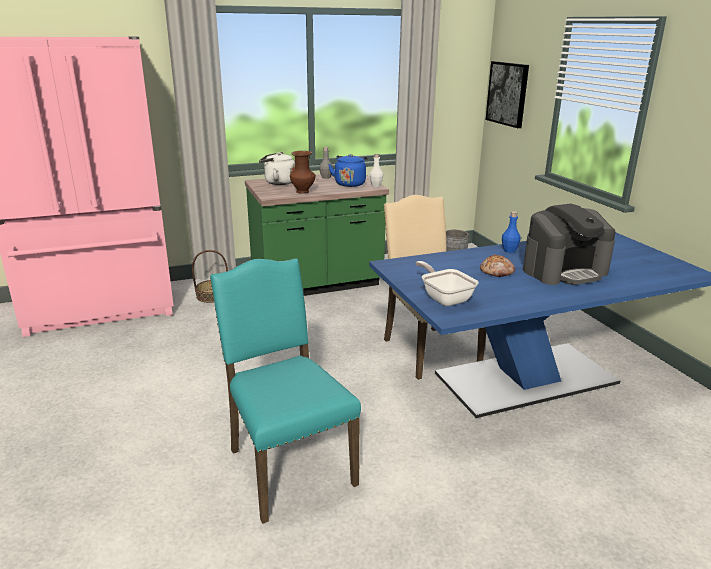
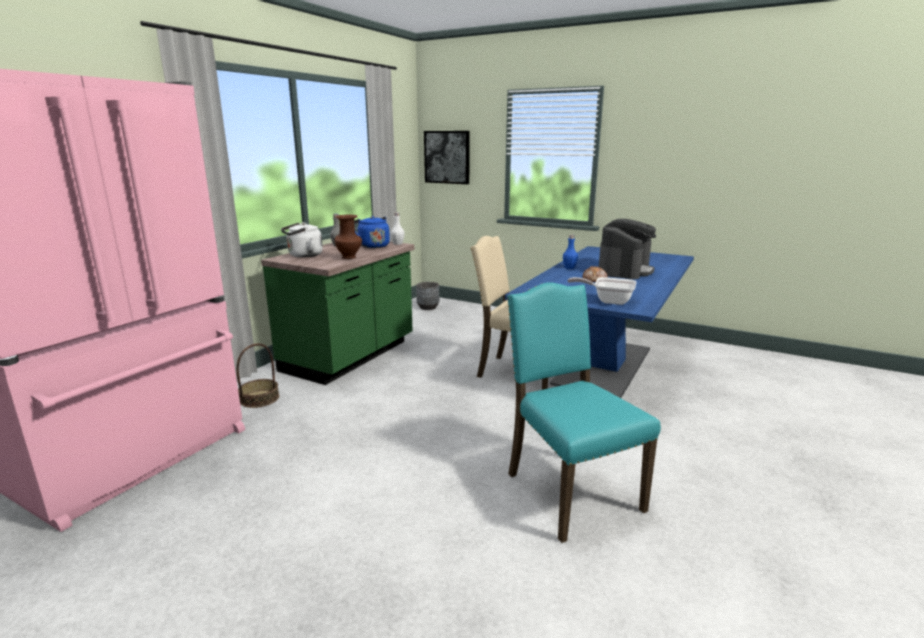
camera: 40 degrees left, 5 degrees down
turquoise chair [210,258,361,524] -> turquoise chair turned 45 degrees clockwise [507,282,661,543]

